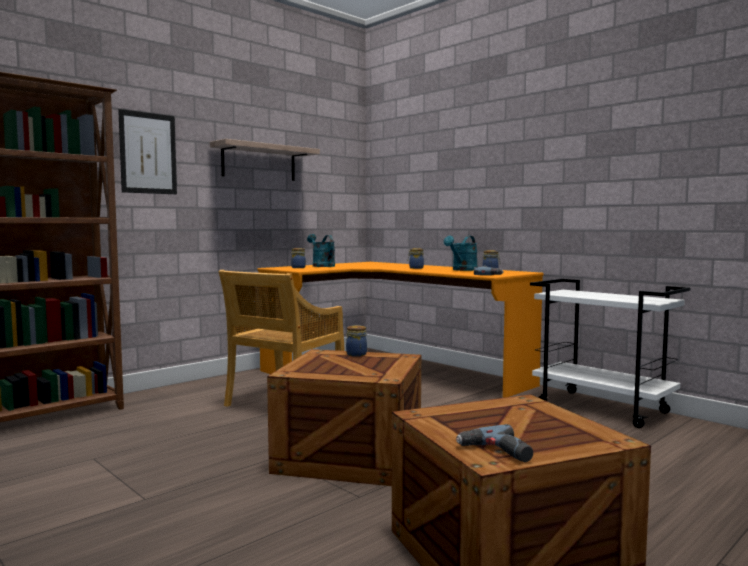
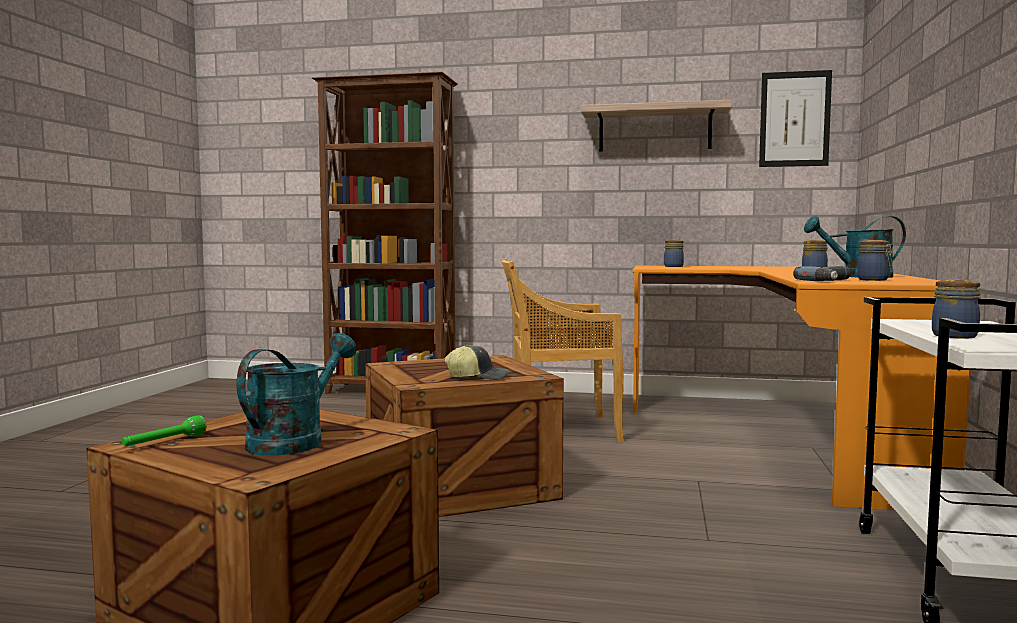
camera: 55 degrees right, 0 degrees up
picture [118,109,177,194] -> picture moved to [759,70,832,167]
turquoise watering can [307,234,335,267] -> turquoise watering can moved to [237,333,357,456]
jar [346,325,367,357] -> jar moved to [932,279,980,339]
power drill [456,424,533,462] -> green flashlight [122,415,206,446]
none -> cap [445,345,509,380]

